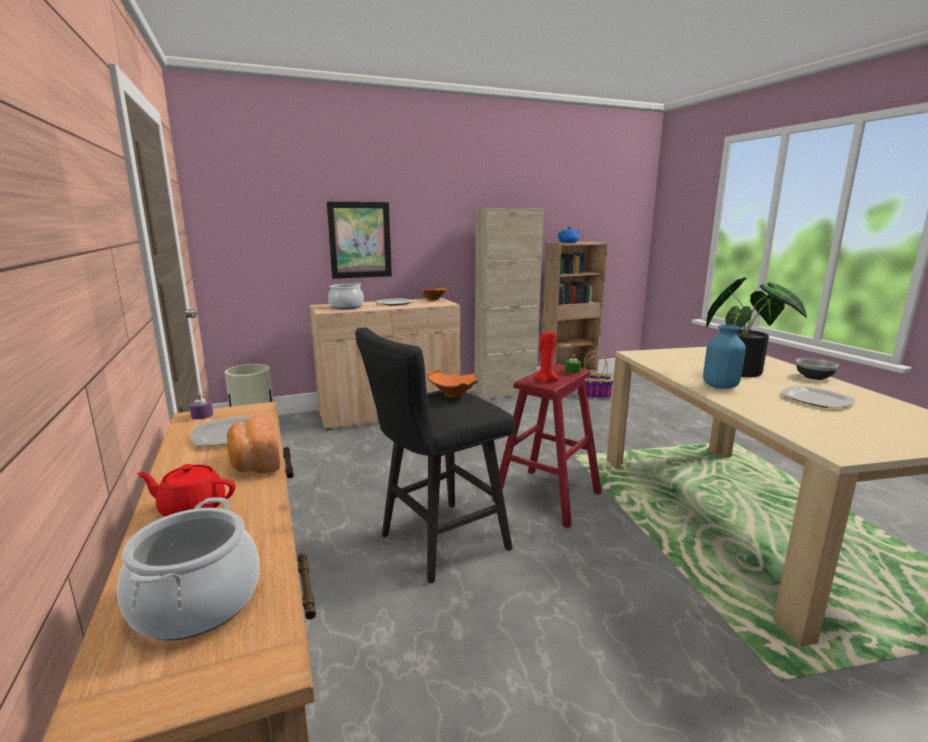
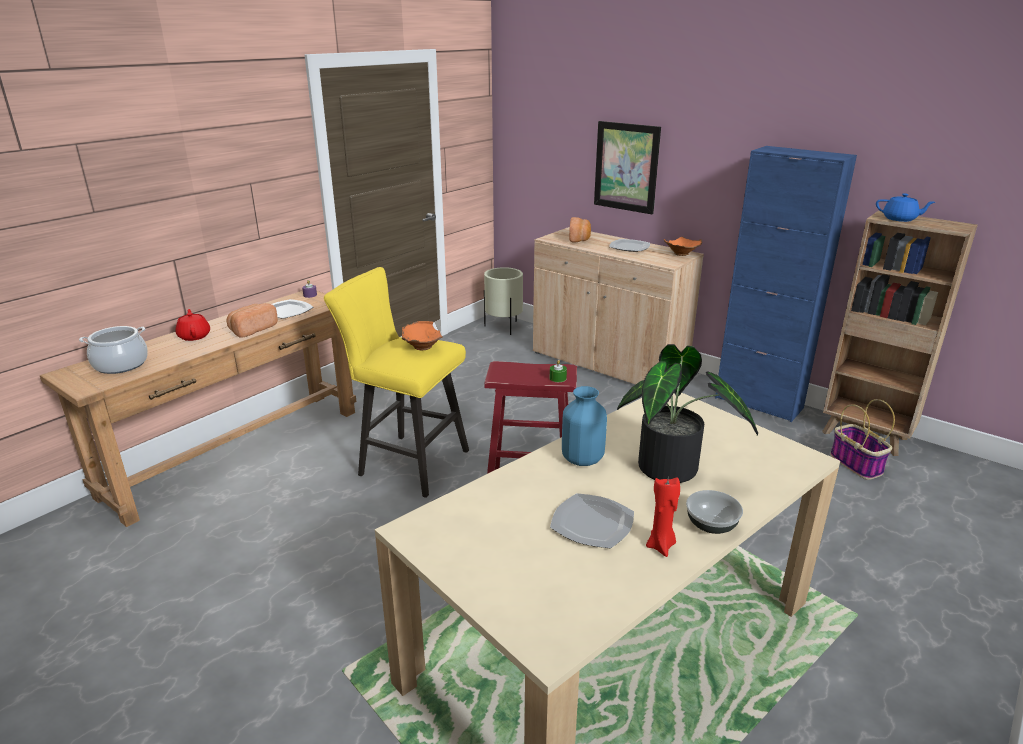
camera: 60 degrees right, 10 degrees up
cooking pot [328,283,364,309] -> bread [569,217,591,242]
black stool [355,327,515,584] -> yellow stool [324,267,469,498]
beige cabinet [474,208,544,400] -> blue cabinet [715,146,857,422]
red candle [533,331,559,384] -> red candle moved to [646,477,680,557]

